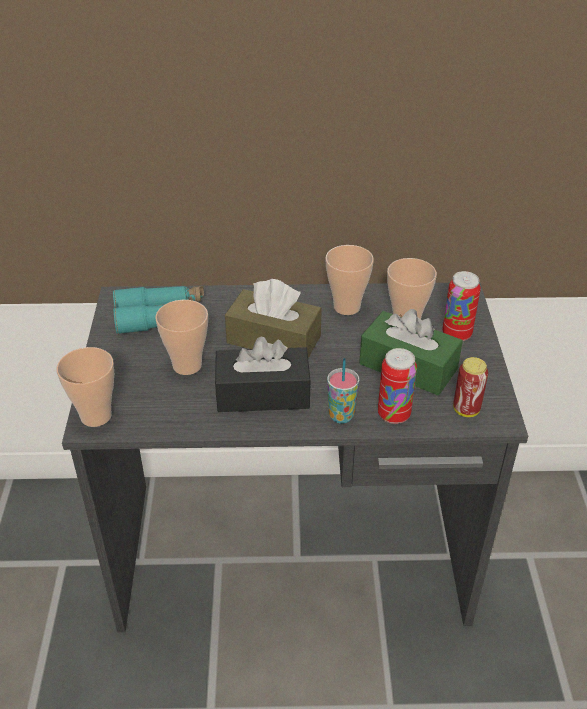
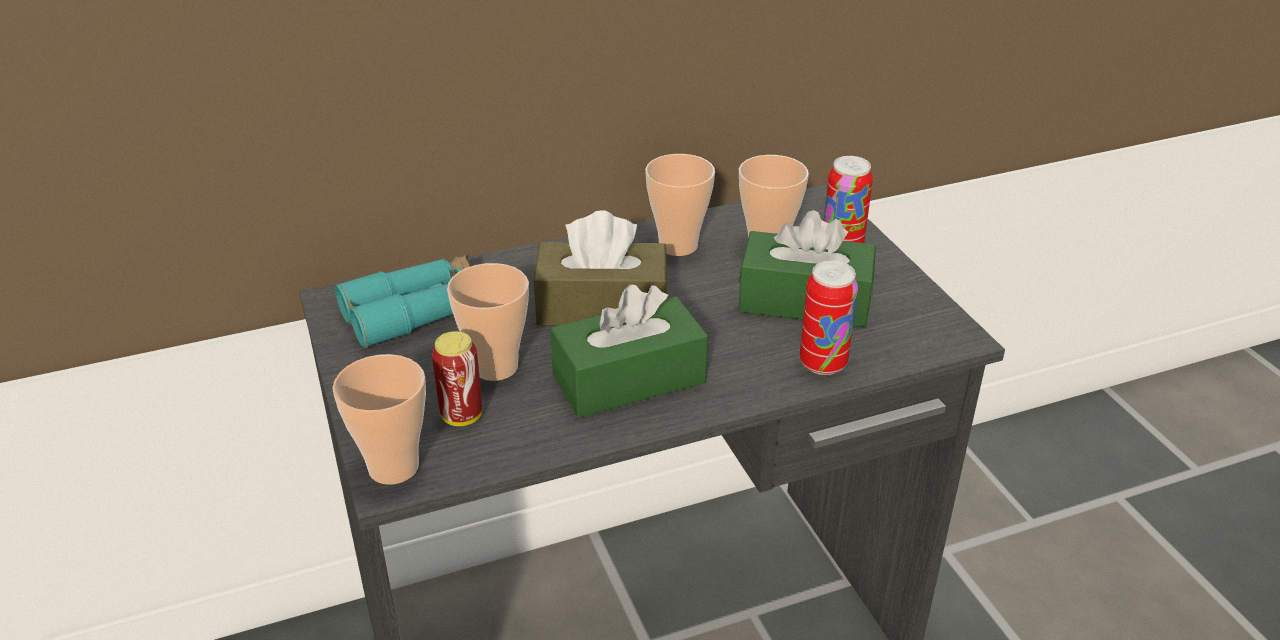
camera: 20 degrees left, 5 degrees down
black tissue box [215,336,311,412] -> green tissue box [550,284,708,418]
cup [327,358,360,424] -> none
can [453,357,488,417] -> can moved to [432,331,482,426]

